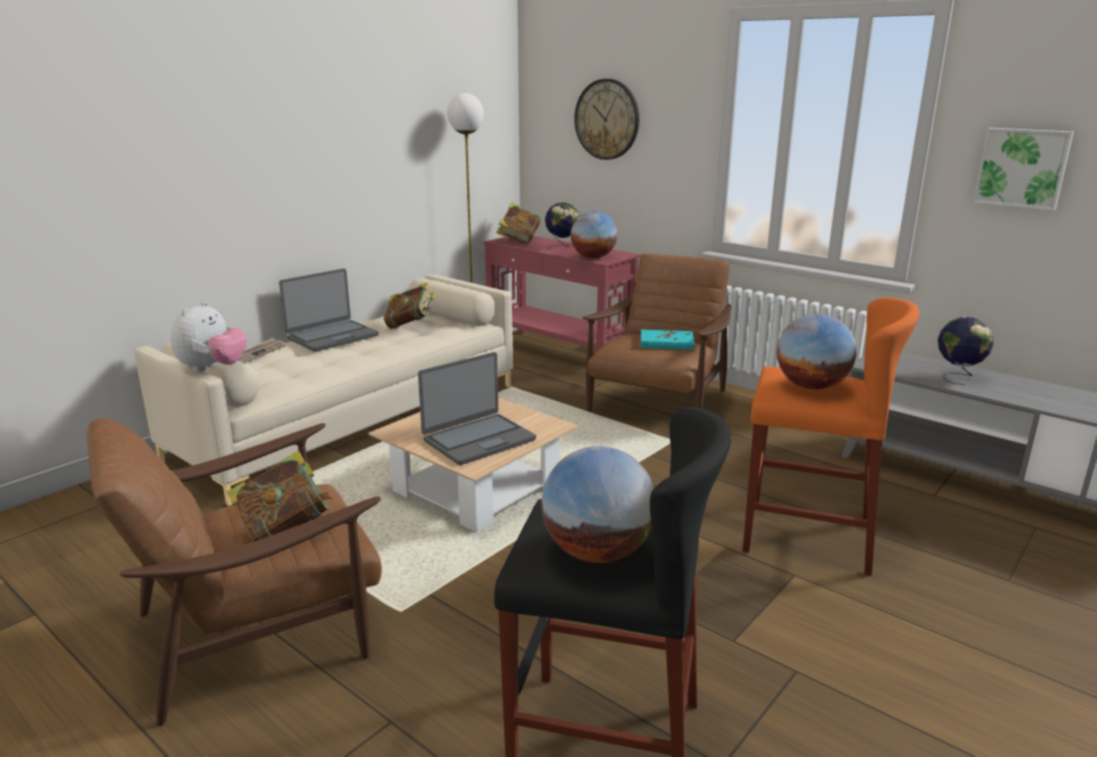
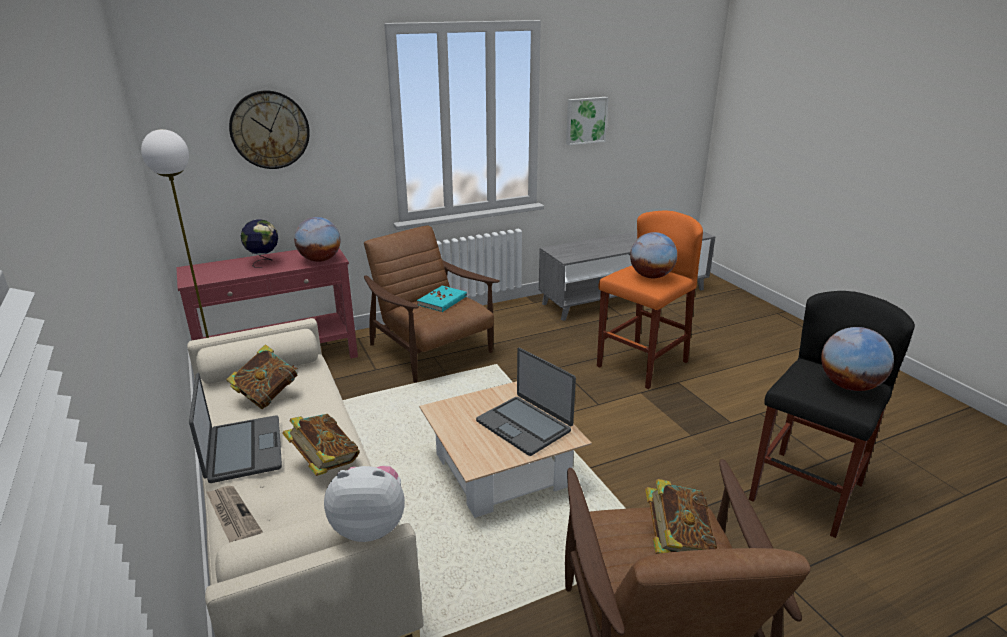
camera: 65 degrees left, 5 degrees up
plush toy [170,301,247,372] -> plush toy turned 45 degrees counterclockwise [324,466,405,542]
laptop [418,352,536,465] -> laptop turned 150 degrees clockwise [476,348,576,456]
book [496,202,540,244] -> book moved to [282,414,360,476]
globe [938,317,993,385] -> none

